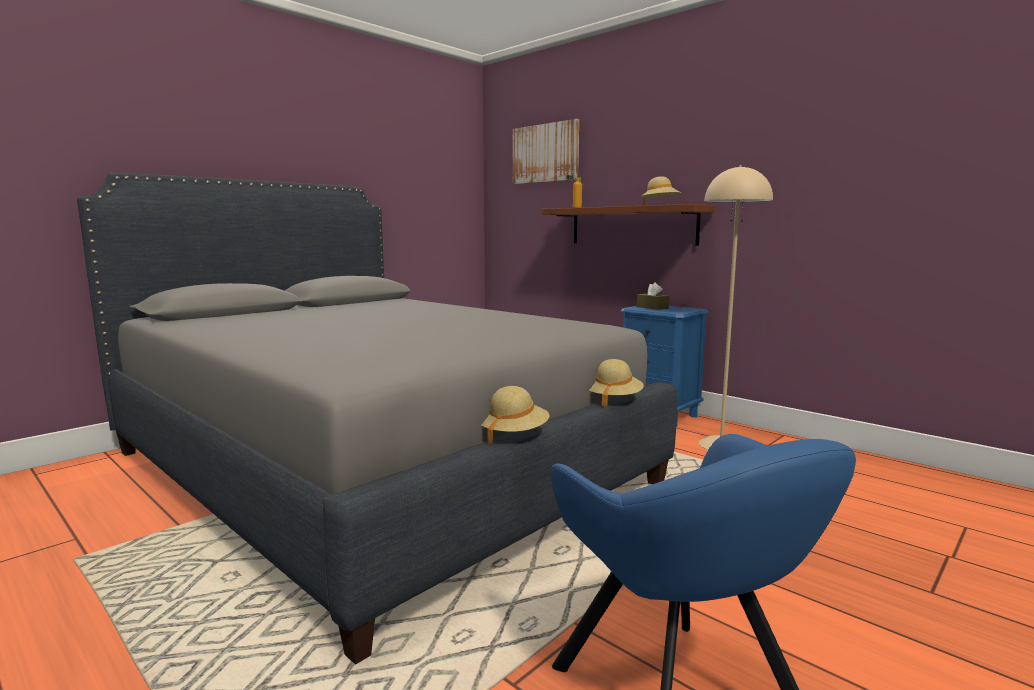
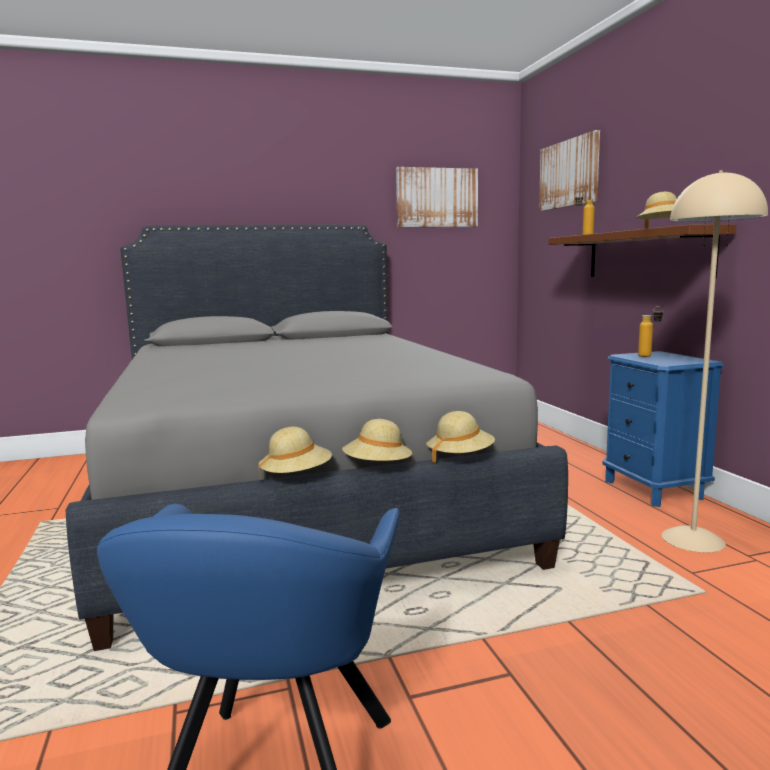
camera: 30 degrees right, 0 degrees up
brown tissue box [637,282,670,310] -> bottle [638,306,664,357]
none -> beige hat [342,419,412,461]
none -> picture [396,167,478,227]

